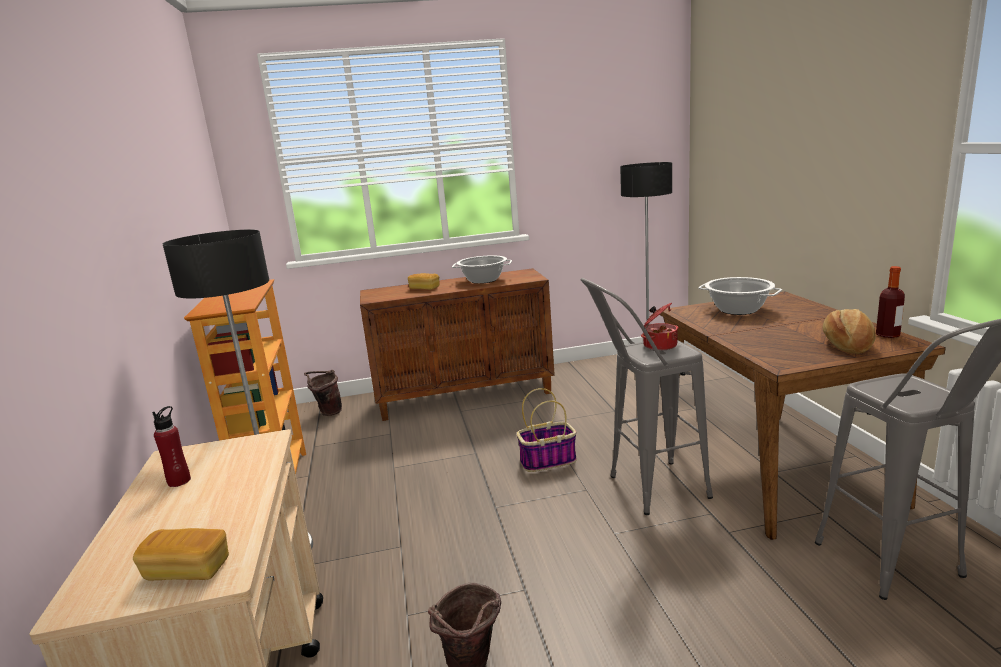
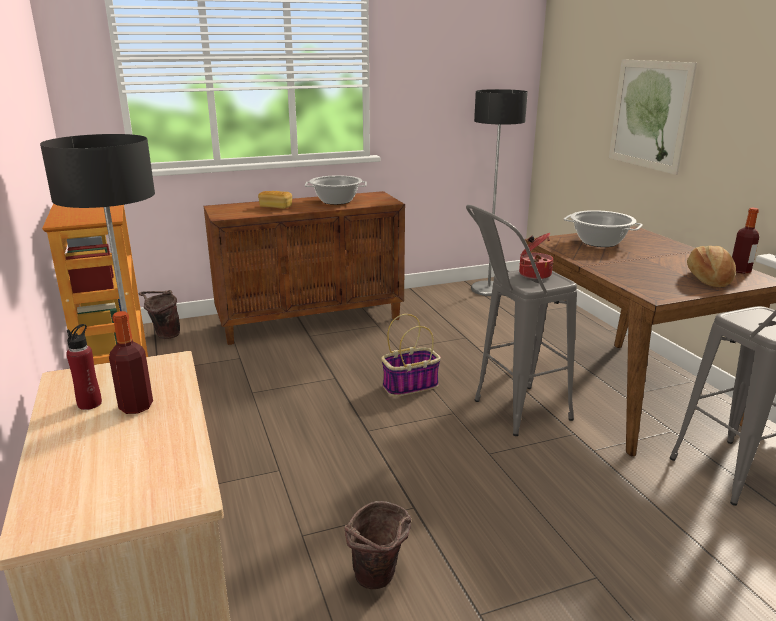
camera: 10 degrees left, 5 degrees up
bread [133,528,229,580] -> none
none -> bottle [109,311,153,414]
none -> picture [609,59,697,175]

